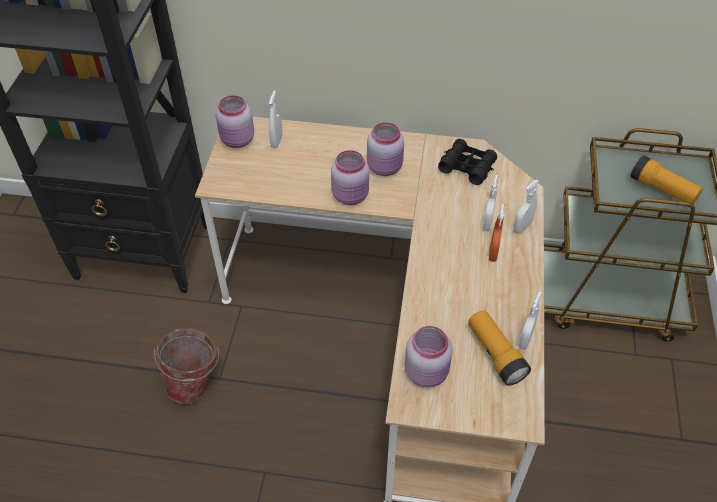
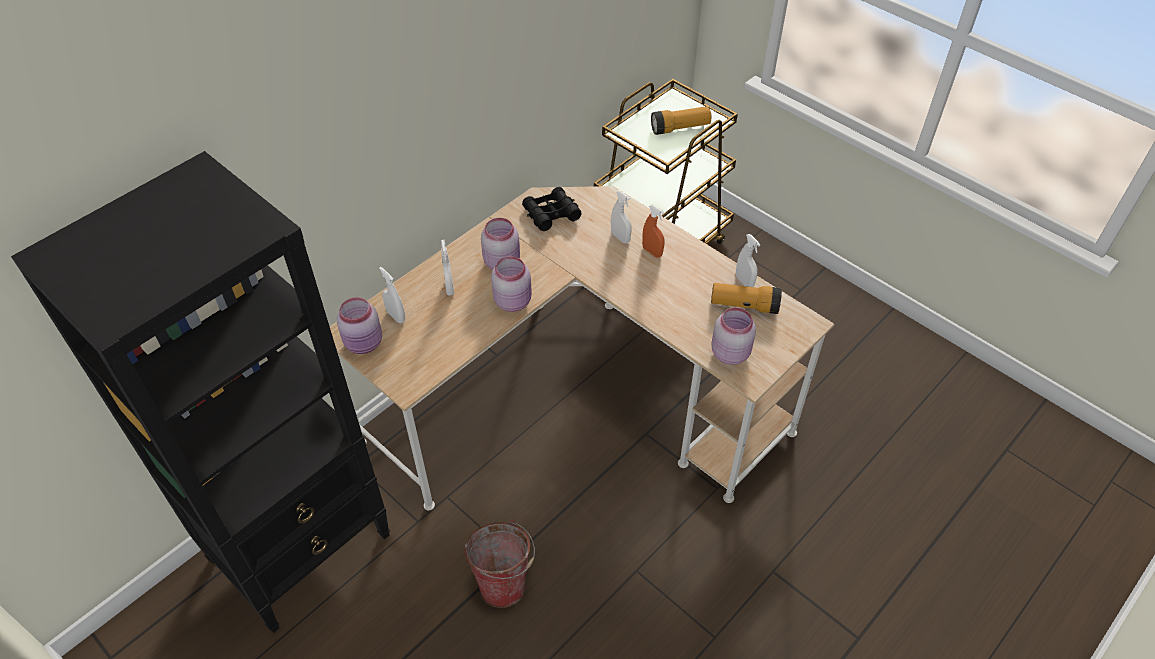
camera: 55 degrees left, 0 degrees up
white spray bottle [513,180,539,234] -> white spray bottle moved to [441,240,454,296]

